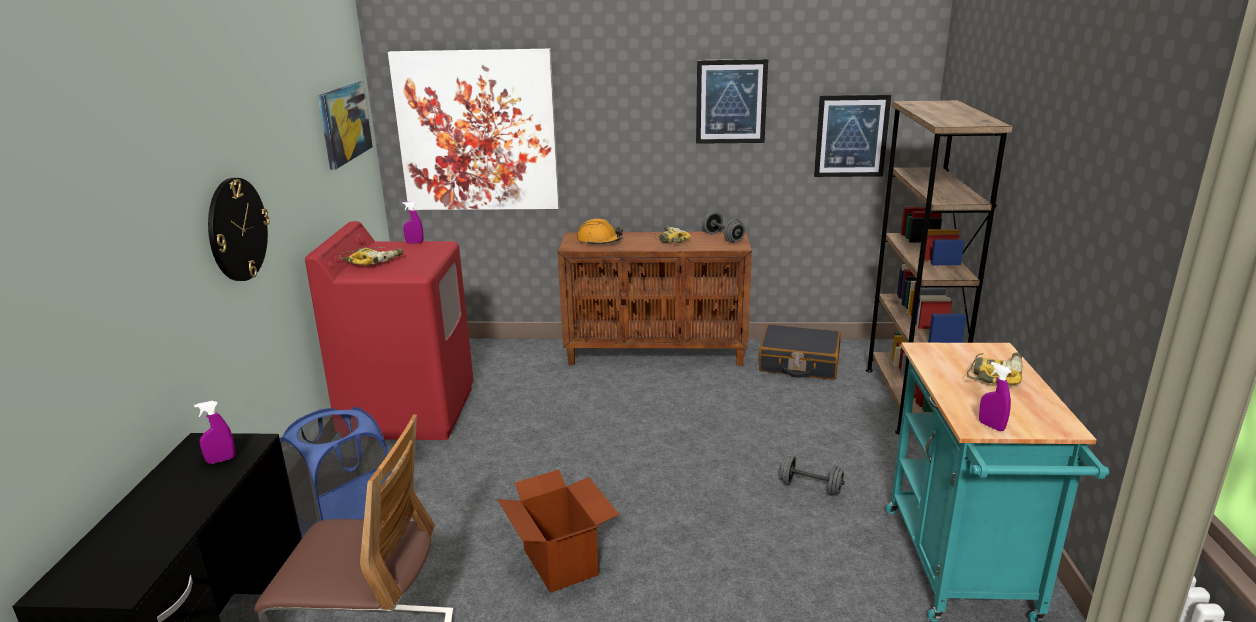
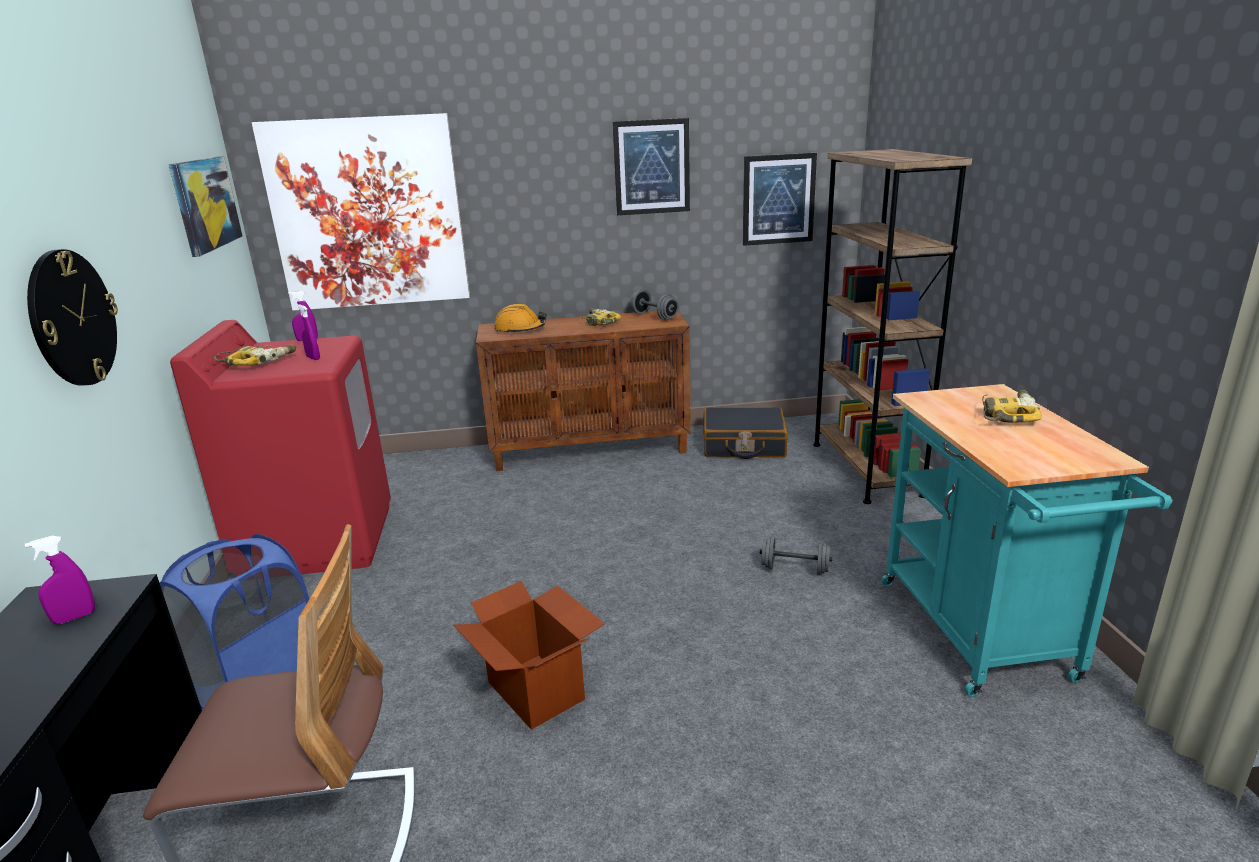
camera: 10 degrees left, 0 degrees up
purple spray bottle [979,362,1011,431] -> purple spray bottle moved to [298,305,320,360]

